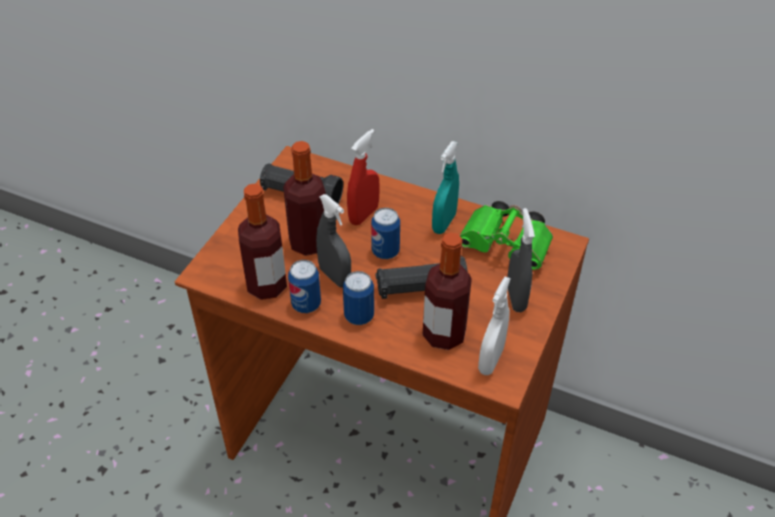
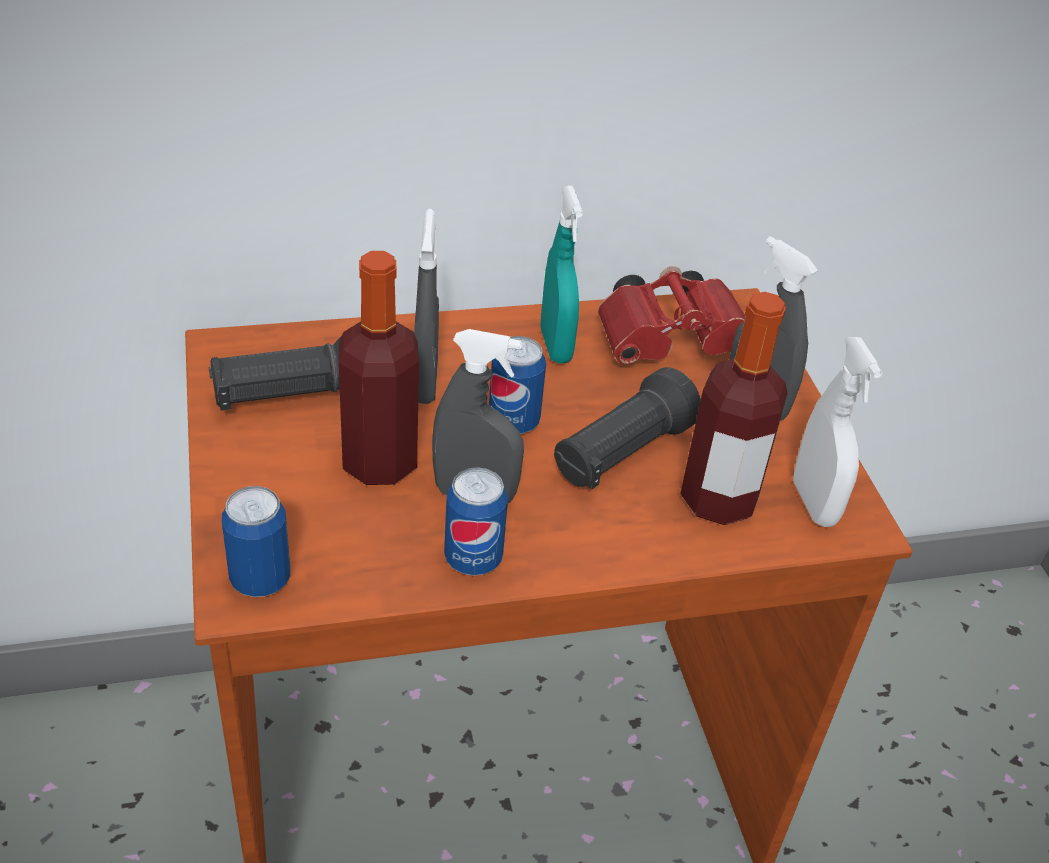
camera: 40 degrees left, 5 degrees down
bottle [238,184,287,300] -> none
can [343,271,374,325] -> can moved to [222,486,290,597]
red spray bottle [347,129,380,225] -> grey spray bottle [414,209,439,404]
green binoculars [460,201,553,270] -> red binoculars [598,266,746,364]

